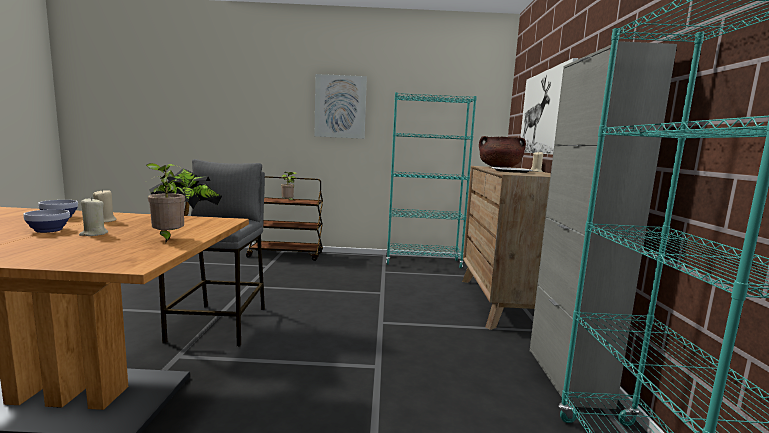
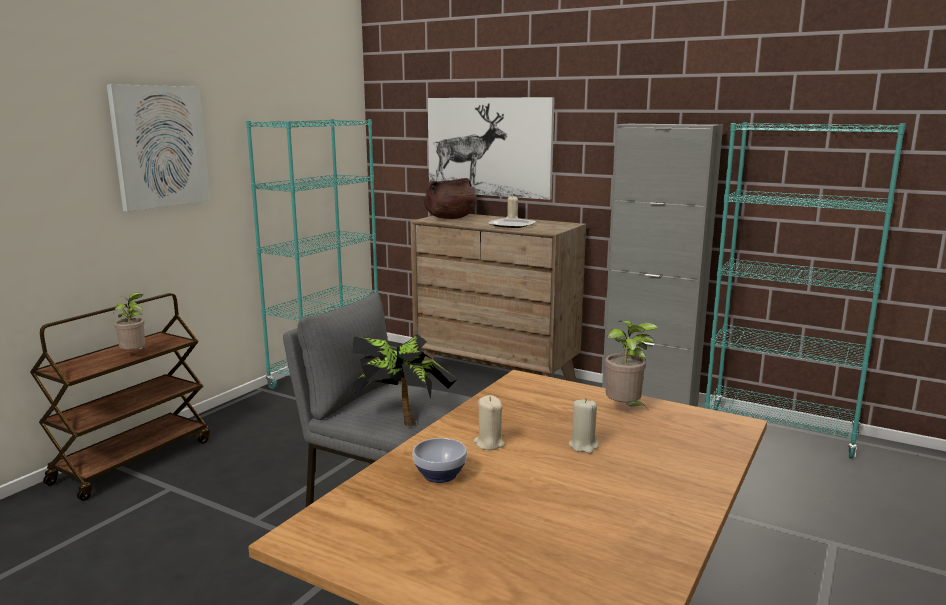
camera: 60 degrees left, 5 degrees up
bowl [23,209,70,233] -> none

